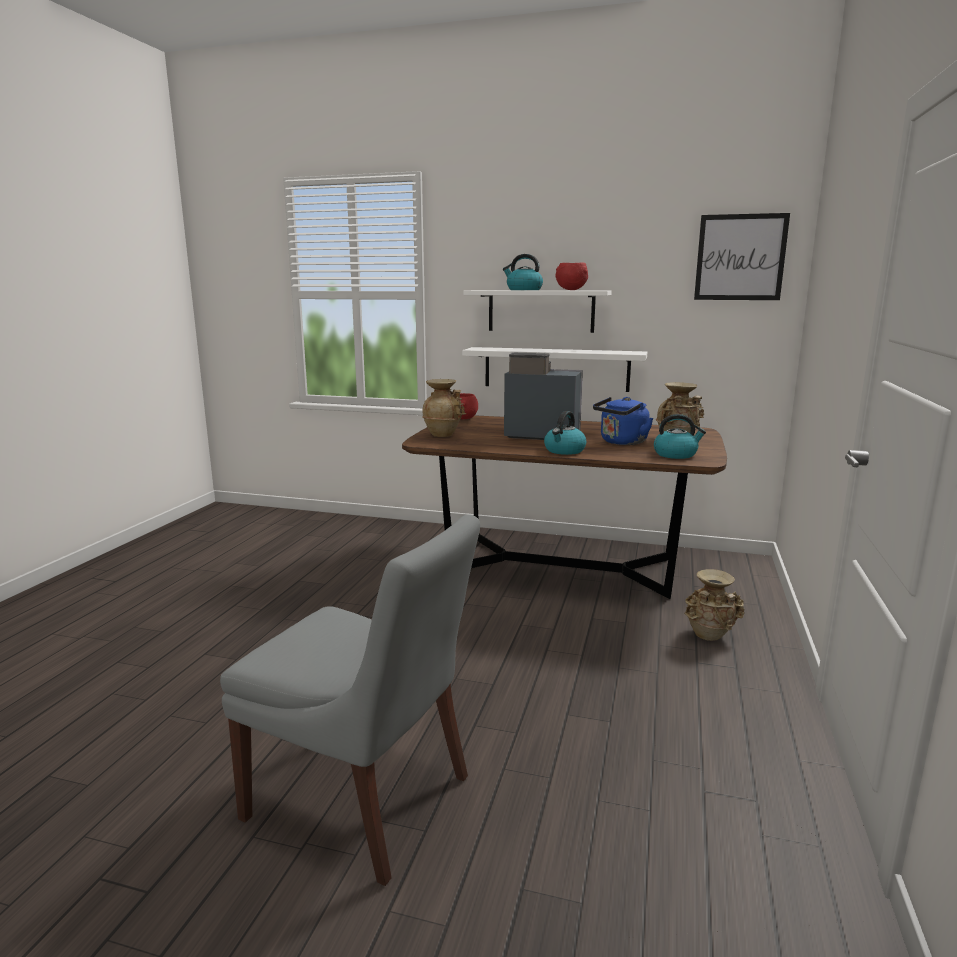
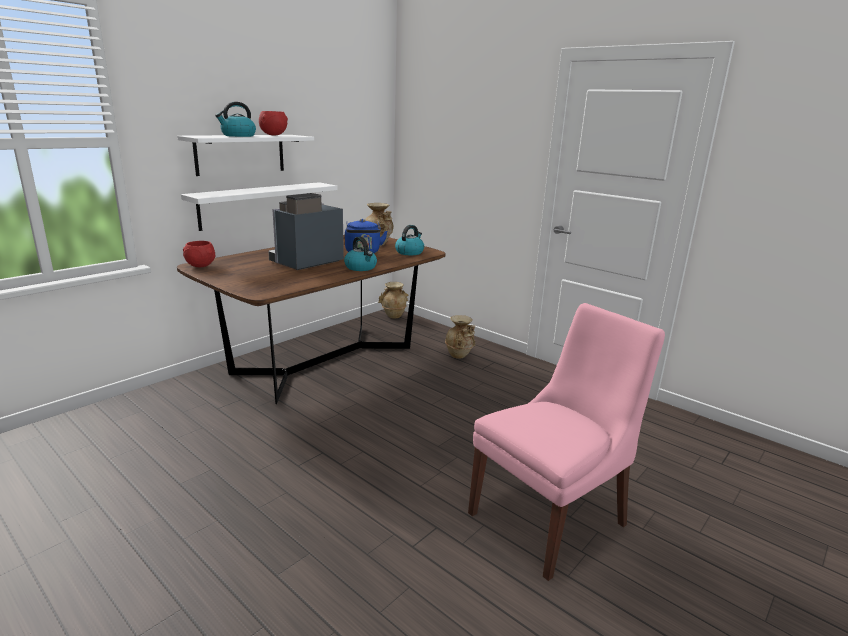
camera: 65 degrees left, 5 degrees up
grey chair [220,514,480,886] -> pink chair [468,303,665,581]
beige vase [422,379,466,437] -> beige vase moved to [378,282,408,319]
picture [694,213,790,300] -> none

